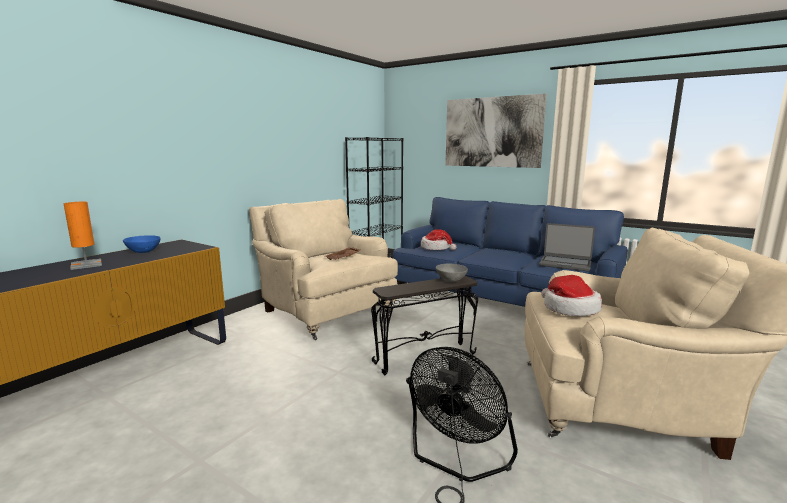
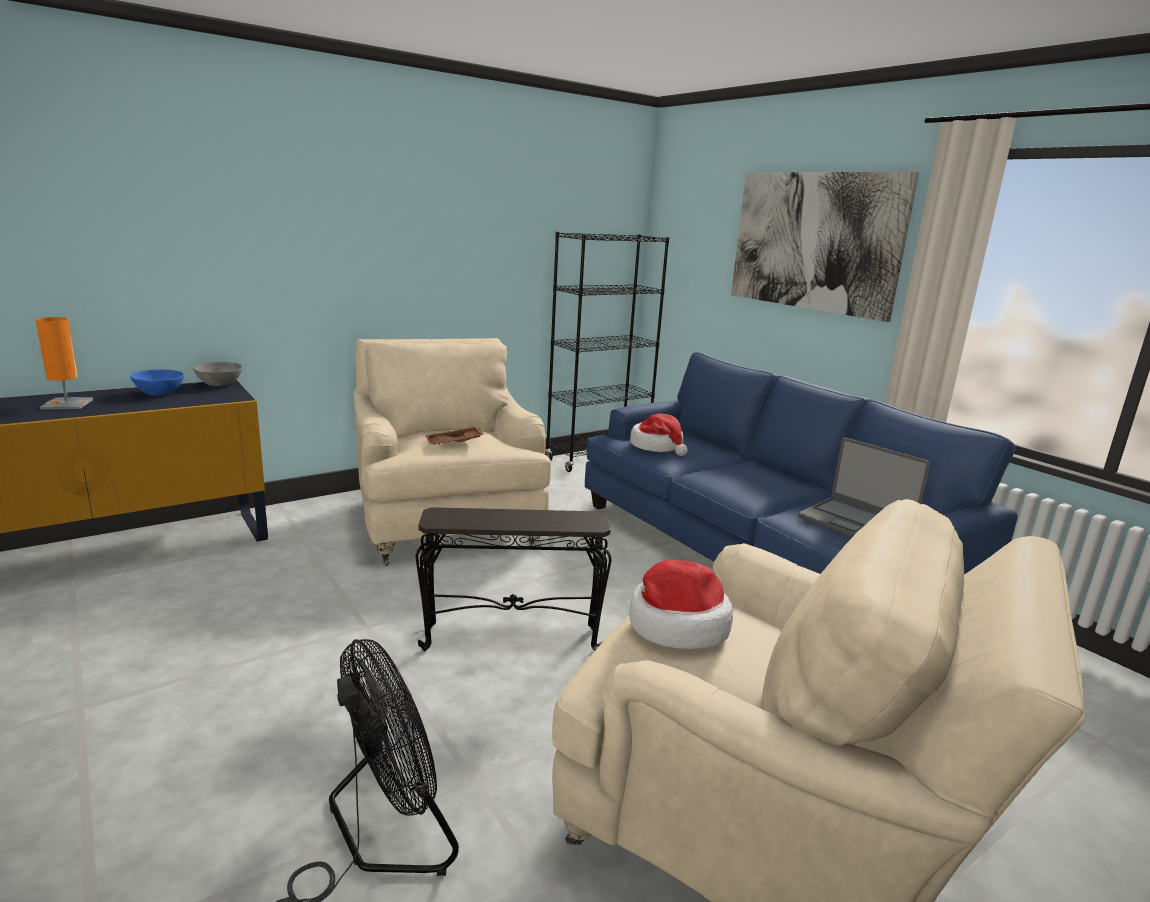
camera: 20 degrees right, 5 degrees up
grey bowl [436,264,468,282] -> grey bowl moved to [193,362,242,386]

